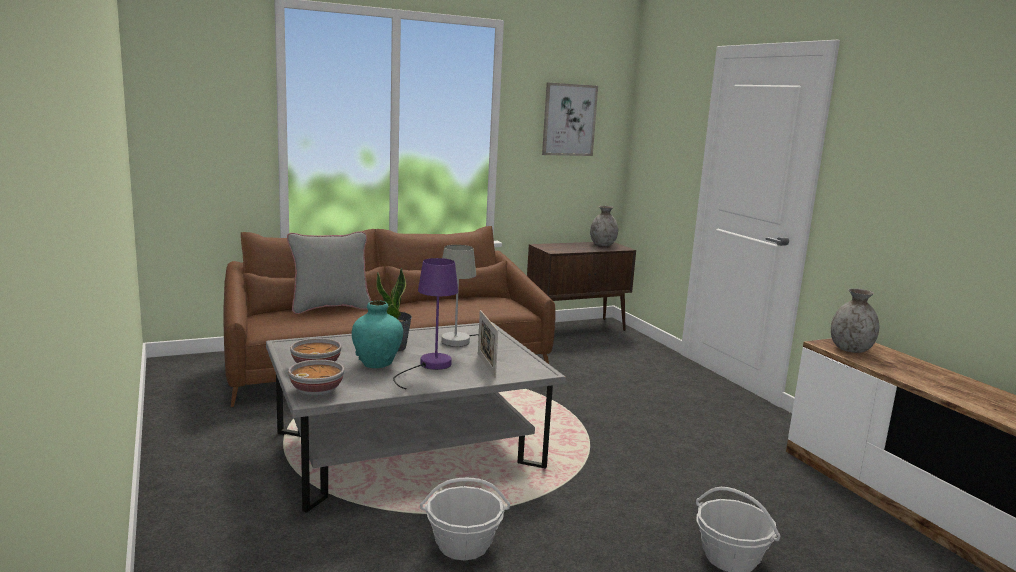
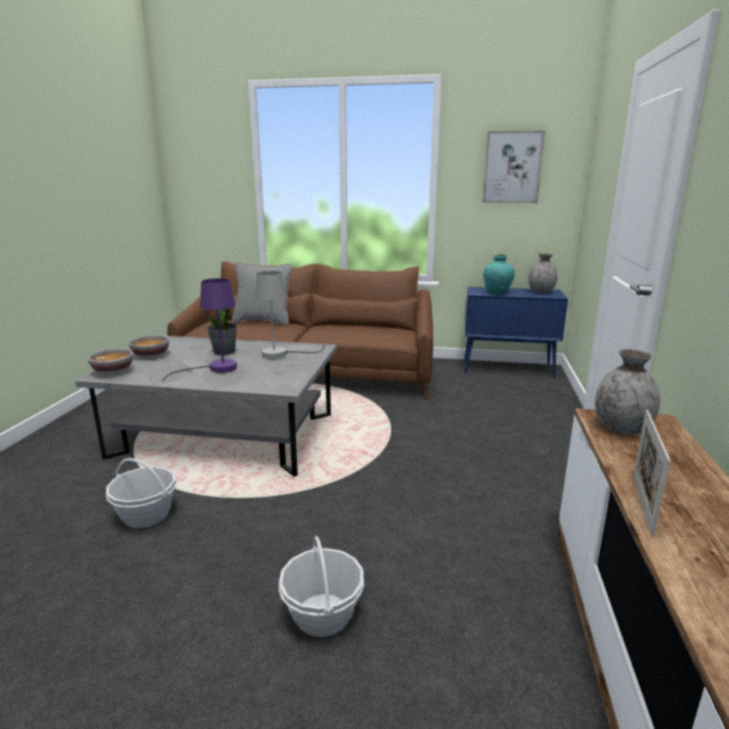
camera: 35 degrees right, 5 degrees up
turquoise vase [352,300,403,368] -> turquoise vase moved to [483,255,515,295]
picture frame [478,310,498,378] -> picture frame moved to [633,410,671,537]
brown cabinet [527,242,636,331] -> blue cabinet [464,287,568,379]

